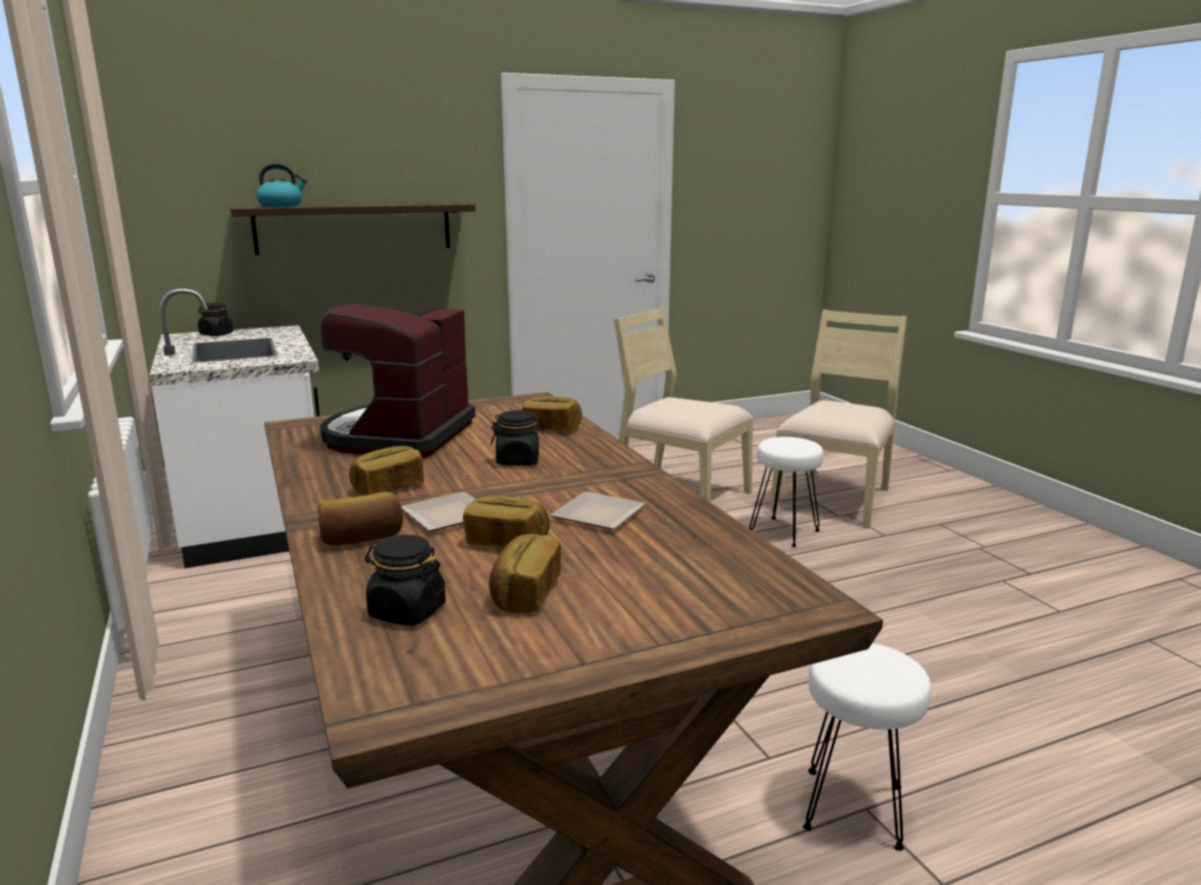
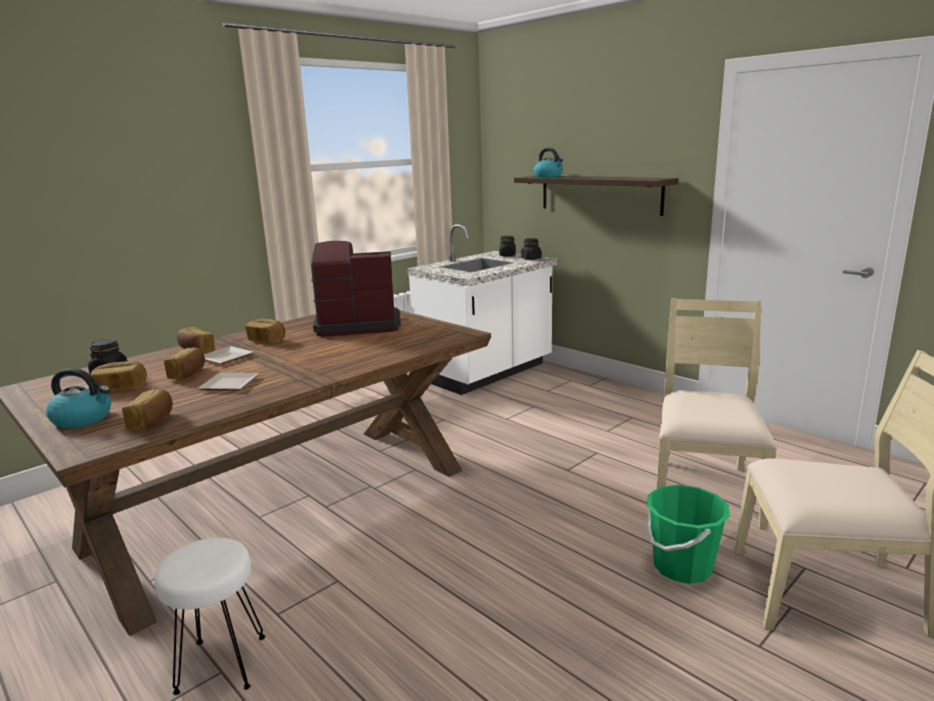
camera: 70 degrees right, 0 degrees up
black jar [490,410,545,466] -> black jar moved to [521,238,541,260]
bread [522,396,582,432] -> bread moved to [122,389,173,431]
white stool [749,437,823,547] -> green bucket [645,485,730,584]
none -> kettle [46,368,111,428]

